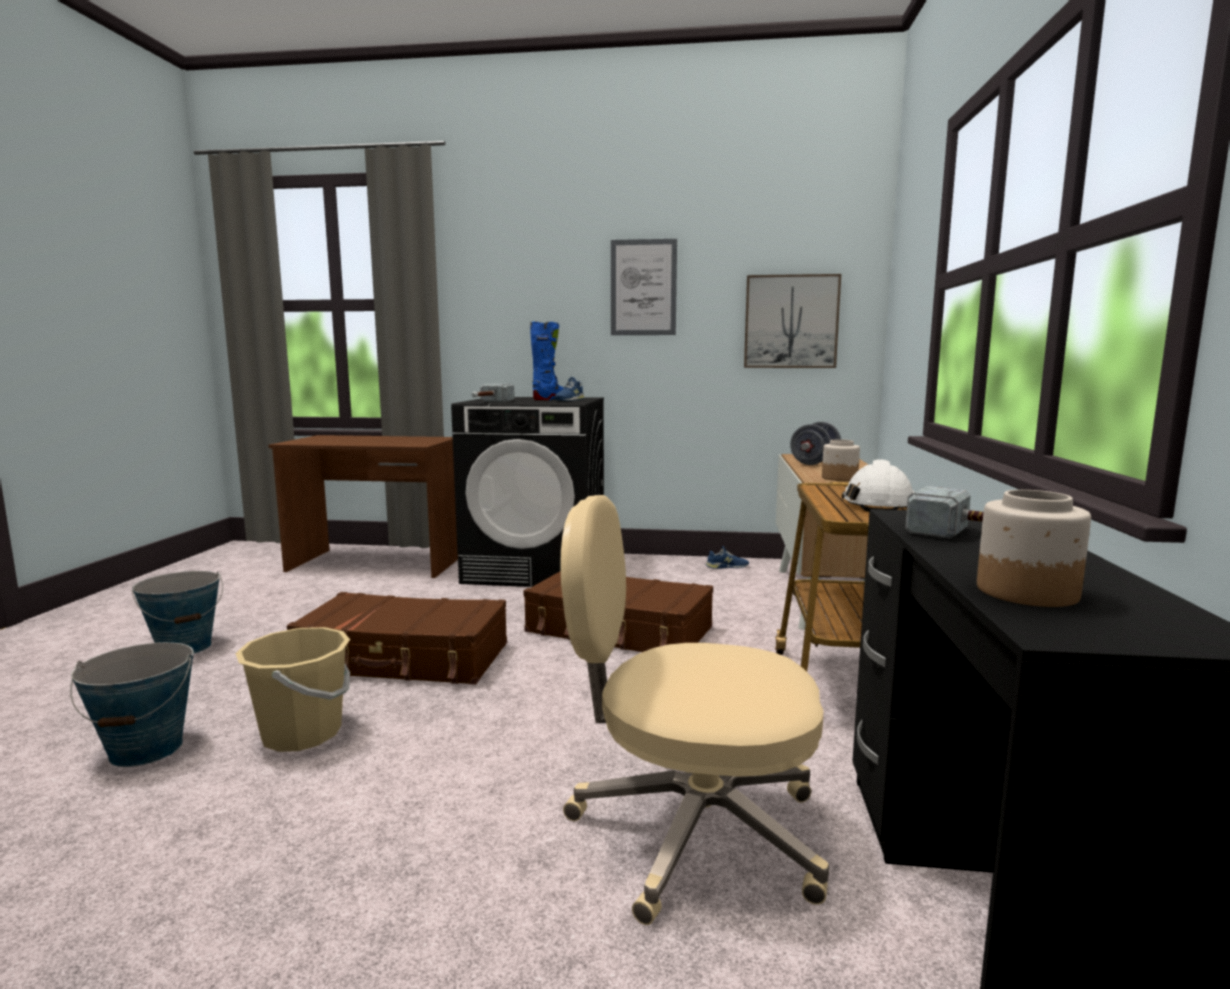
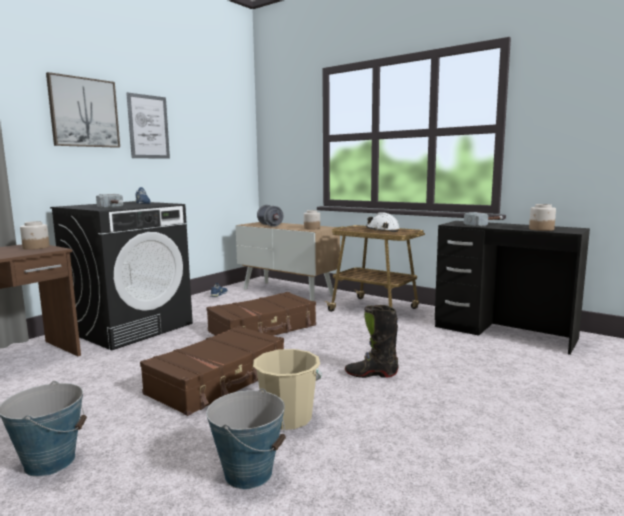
camera: 60 degrees left, 0 degrees up
blue boot [530,322,564,400] -> none
beige office chair [560,495,829,925] -> none
picture [744,274,841,368] -> picture moved to [46,72,120,148]
none -> jar [20,221,50,250]
none -> black boot [345,305,399,378]

